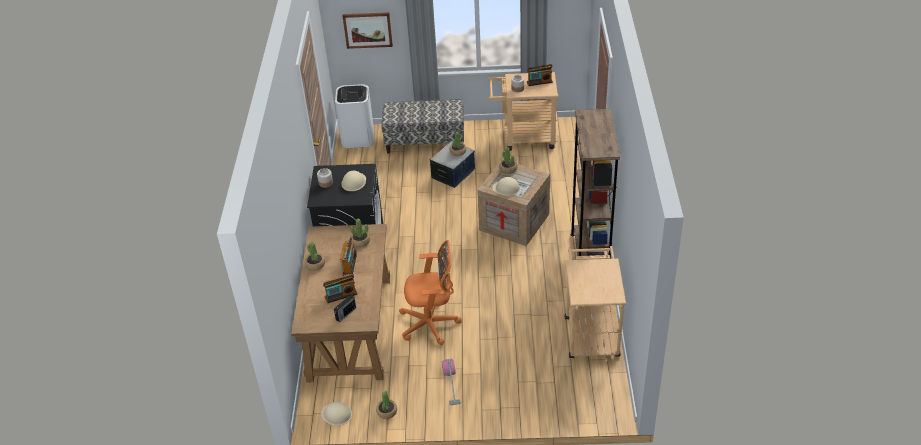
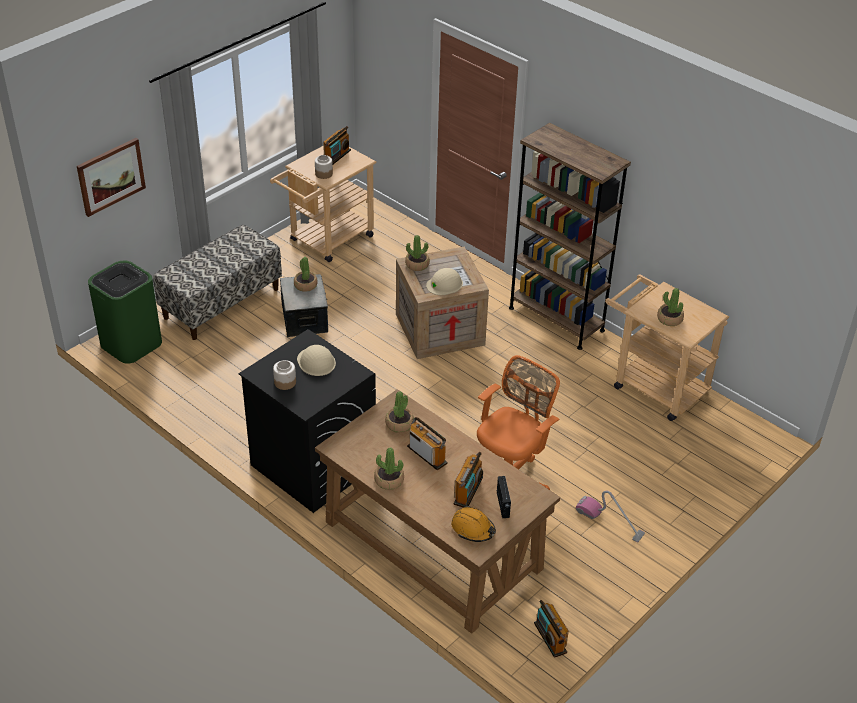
camera: 50 degrees left, 0 degrees up
beige hard hat [321,401,352,426] -> radio [534,600,569,658]
white trash can [335,84,374,148] -> green trash can [88,261,162,364]
potted plant [376,391,397,419] -> potted plant moved to [657,288,684,326]
none -> orange hard hat [451,506,496,542]

